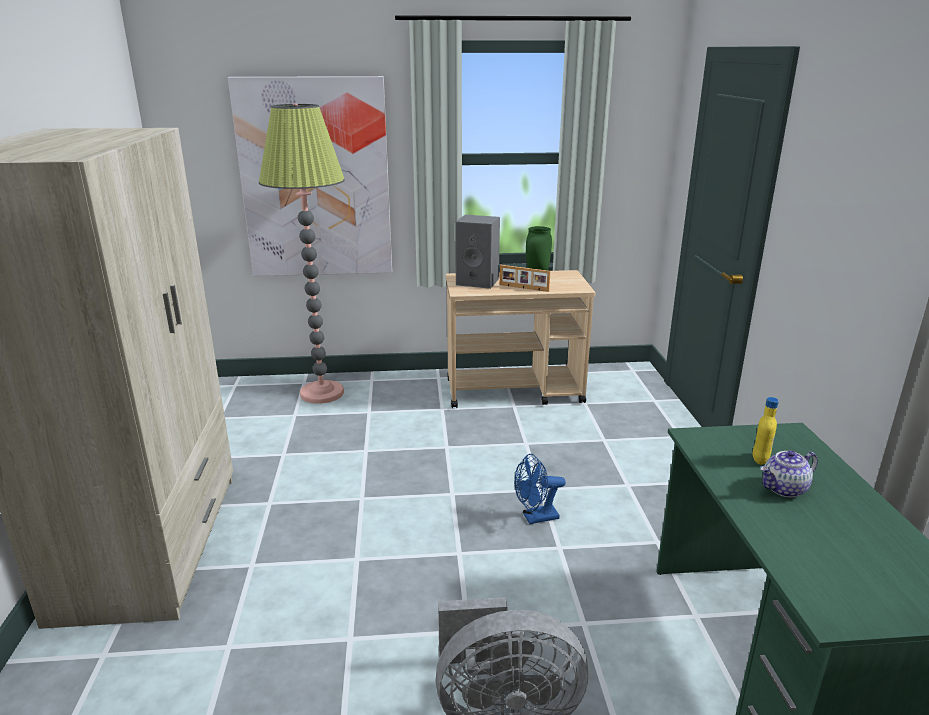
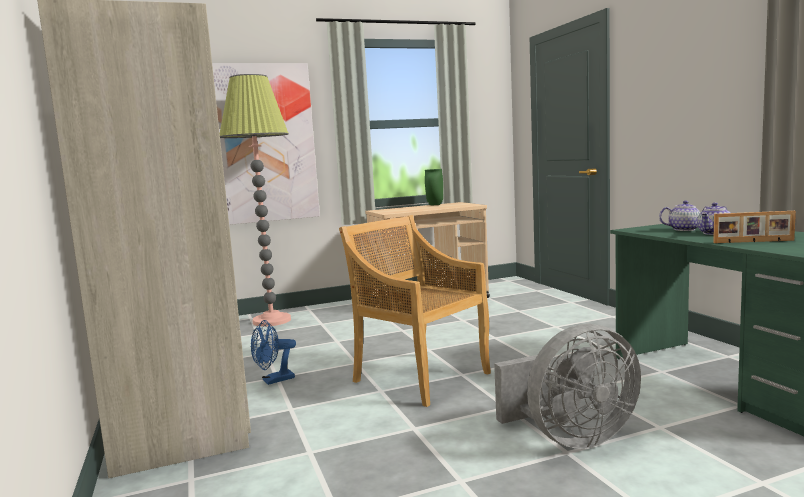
camera: 15 degrees left, 15 degrees down
grey speaker [455,215,500,289] -> none
picture frame [500,265,550,292] -> picture frame moved to [713,211,796,243]
blue fan [515,454,566,524] -> blue fan moved to [251,320,296,385]
yellow bottle [753,397,779,465] -> teapot [659,201,707,231]
none -> beige chair [339,215,491,407]

